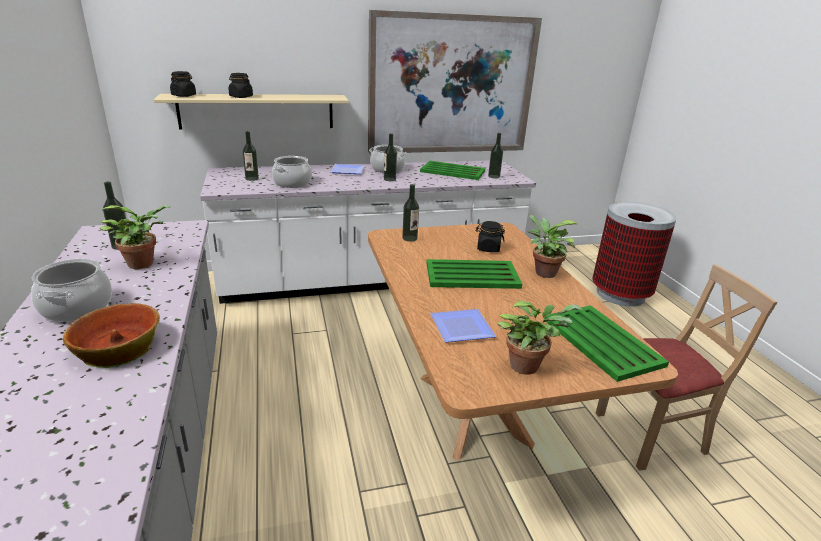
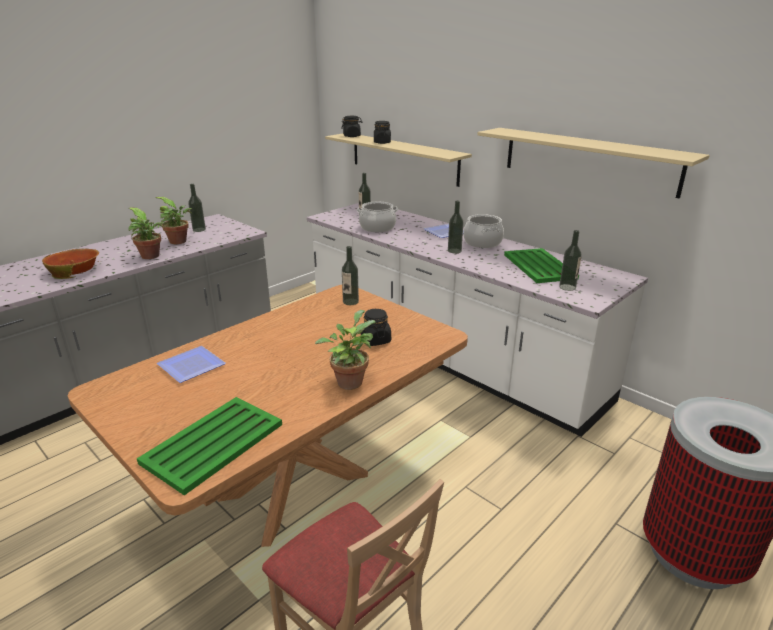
camera: 60 degrees right, 0 degrees up
cooking pot [31,258,112,322] -> none
picture [368,10,542,153] -> beige shelf [477,128,710,199]
green tray [427,259,522,289] -> none
potted plant [497,300,583,375] -> potted plant moved to [128,207,168,259]

